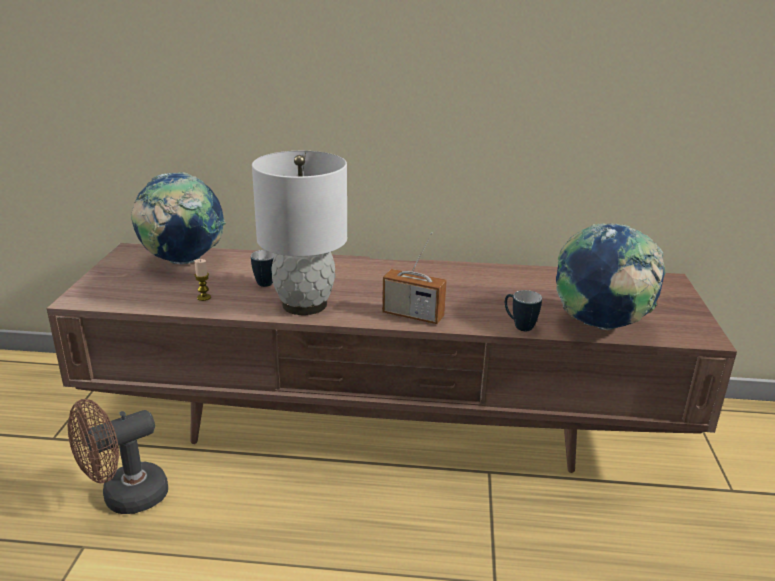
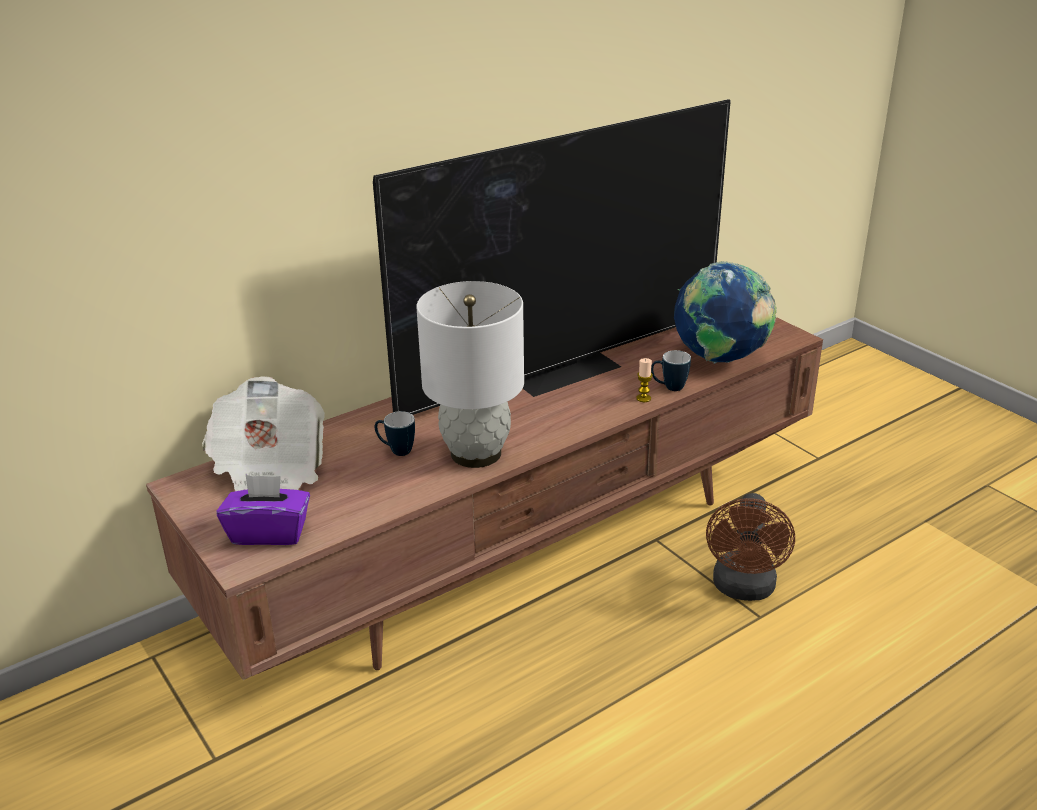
camera: 40 degrees left, 5 degrees up
brown fan [68,399,168,514] -> brown fan moved to [706,493,795,601]
globe [131,172,226,264] -> newspaper [202,376,325,491]
candle [194,259,211,301] -> candle moved to [636,358,653,402]
radio [382,232,447,324] -> none
none -> purple tissue box [216,475,310,545]
none -> television [373,99,731,415]

